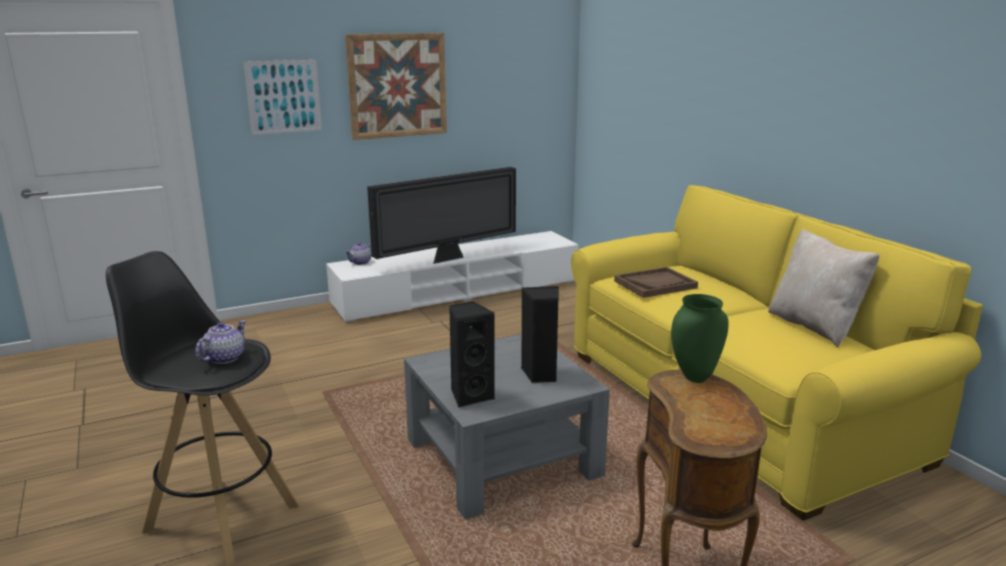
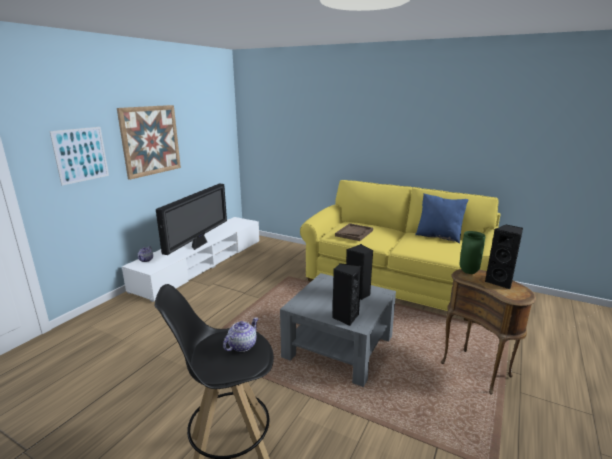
camera: 35 degrees left, 0 degrees up
teapot [195,320,246,364] -> teapot turned 45 degrees clockwise [223,317,258,352]
beige pillow [768,229,880,347] -> blue pillow [415,193,469,244]
none -> black speaker [485,225,523,289]

